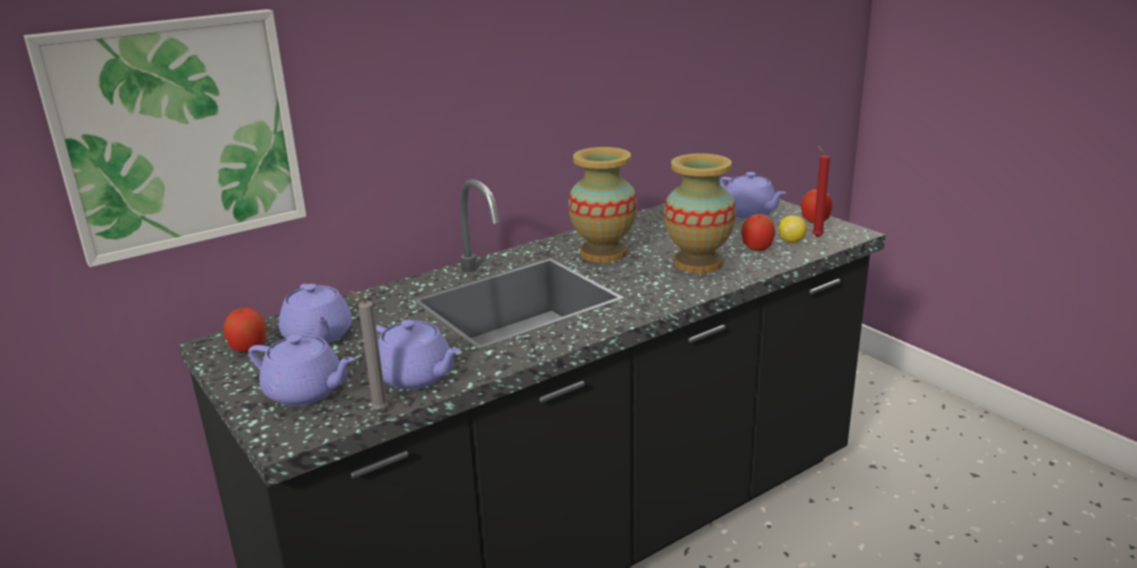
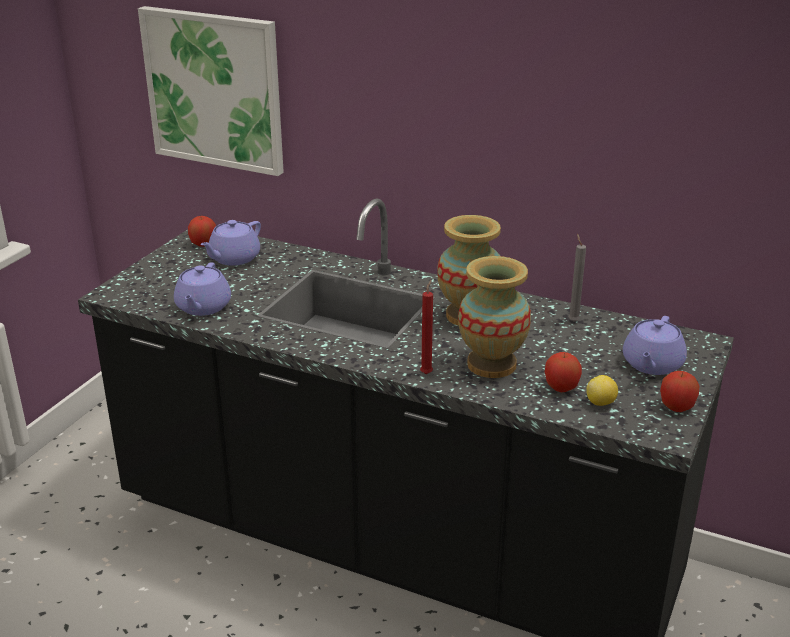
camera: 60 degrees right, 5 degrees up
purple teapot [248,334,355,406] -> none
grey candle [350,290,388,411] -> grey candle moved to [568,234,586,322]
red candle [812,145,830,237] -> red candle moved to [420,280,433,374]

